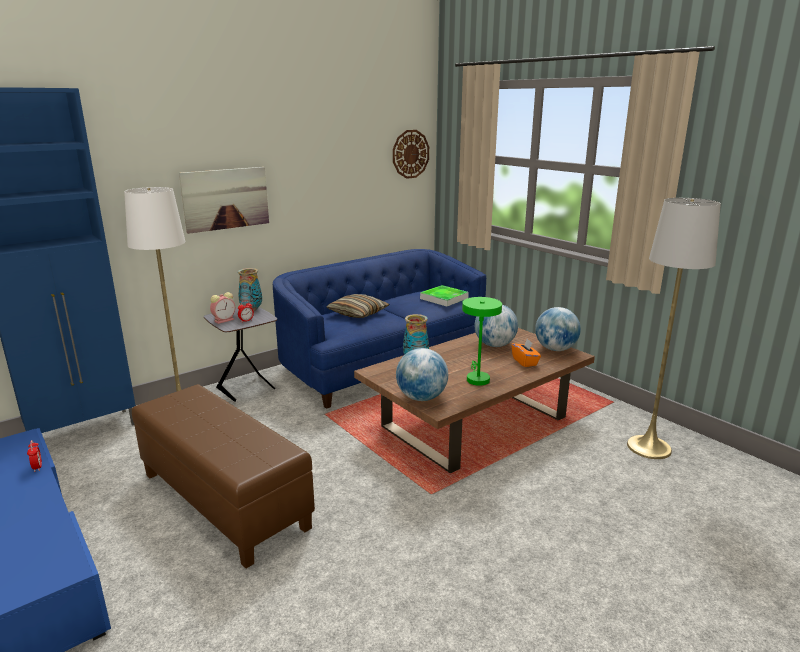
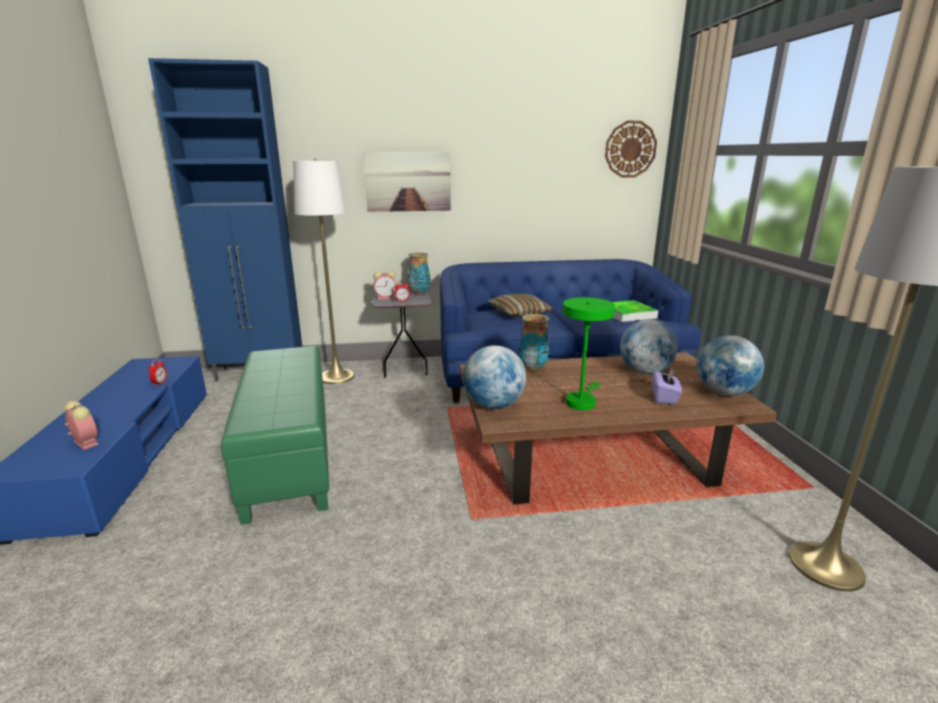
camera: 30 degrees right, 0 degrees up
brown ottoman [132,384,315,568] -> green ottoman [221,346,329,525]
orange tissue box [512,339,541,367] -> purple tissue box [652,368,682,405]
none -> alarm clock [64,401,99,450]

